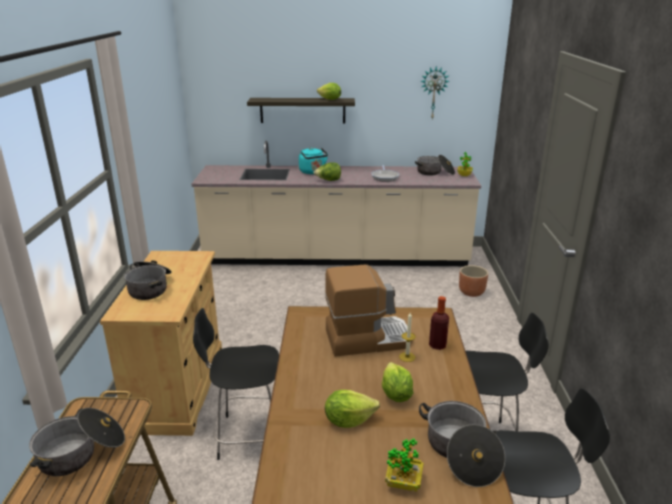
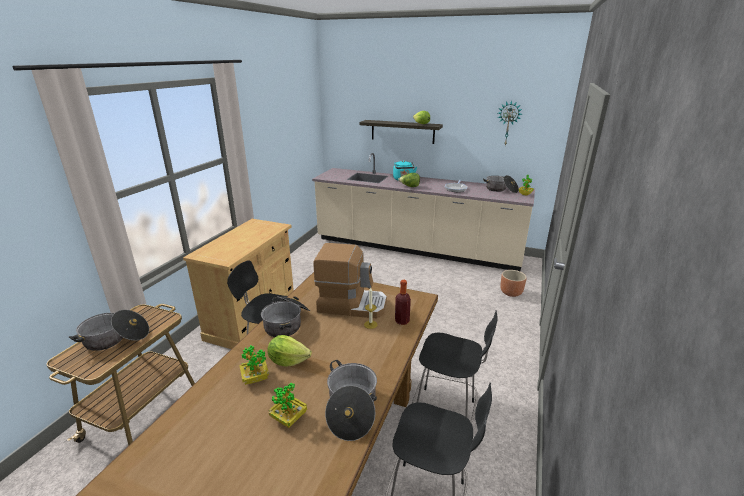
camera: 20 degrees right, 0 degrees up
cooking pot [124,261,172,300] -> cooking pot moved to [261,296,310,337]
lettuce [382,362,413,402] -> none
none -> potted plant [240,345,269,385]

